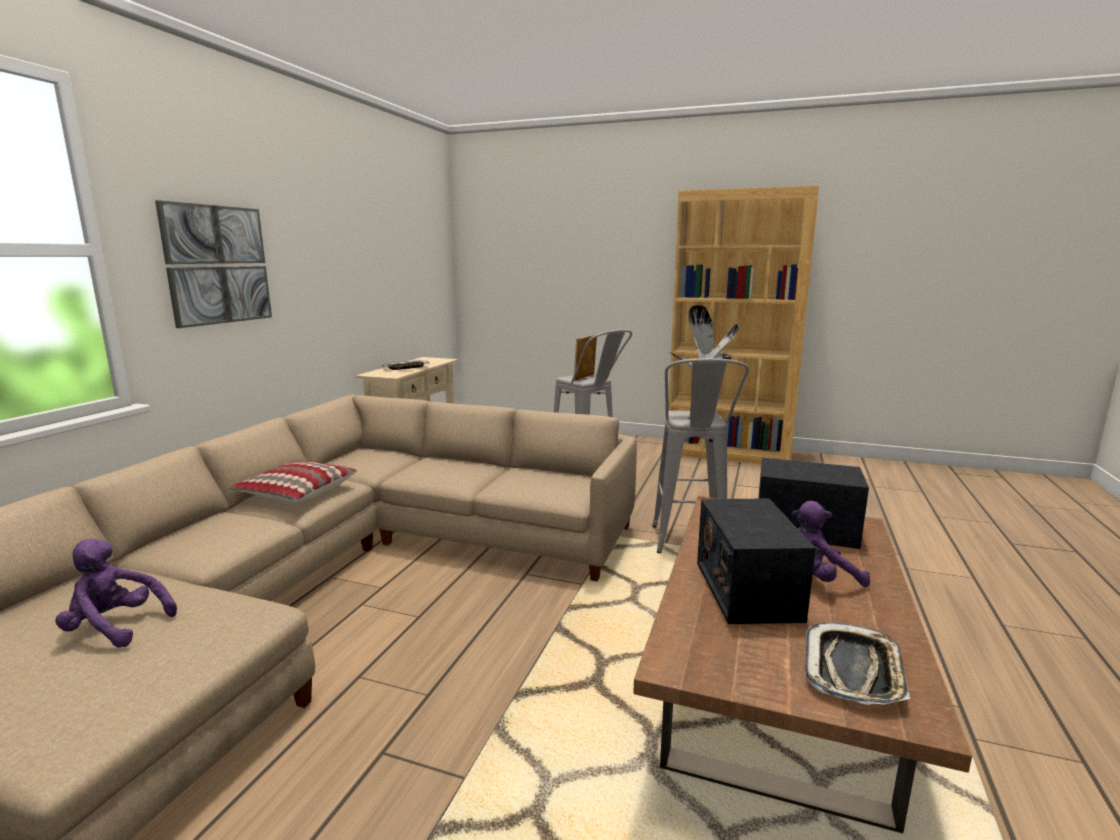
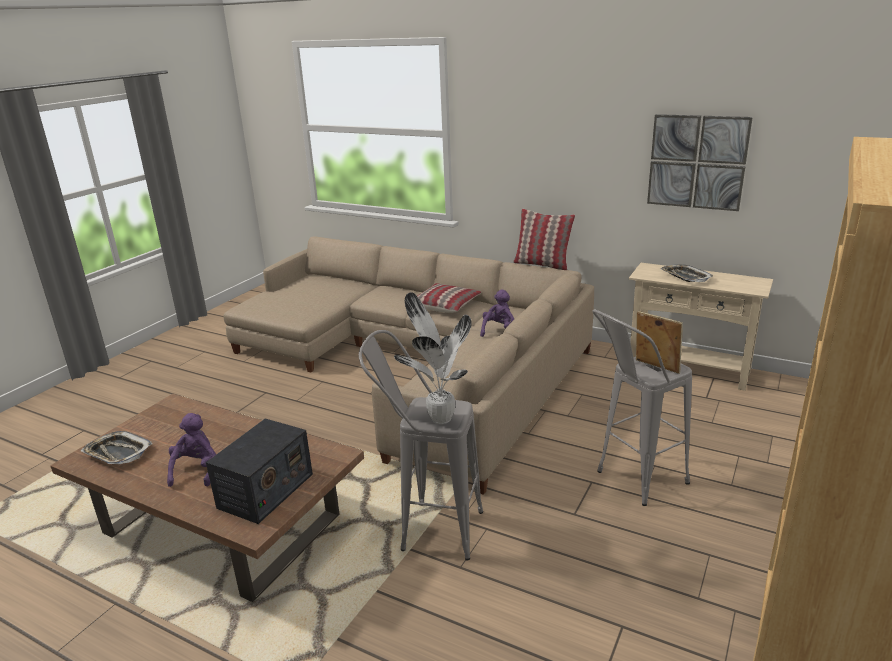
camera: 100 degrees right, 10 degrees up
purple plush toy [55,539,177,648] -> purple plush toy moved to [480,289,514,337]
picture [155,200,272,328] -> picture moved to [647,114,753,211]
radio [697,498,816,624] -> none
none -> pillow [513,209,575,270]

